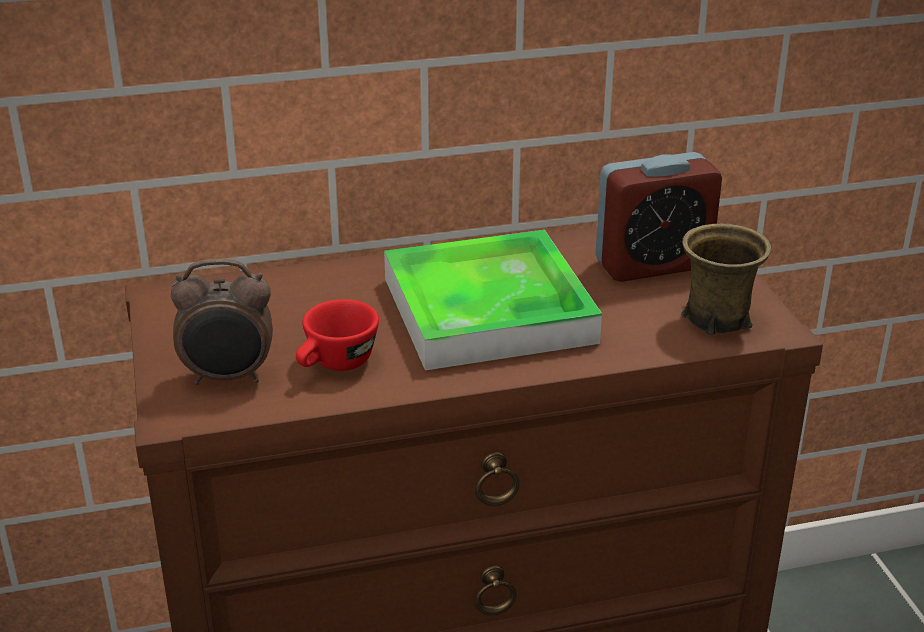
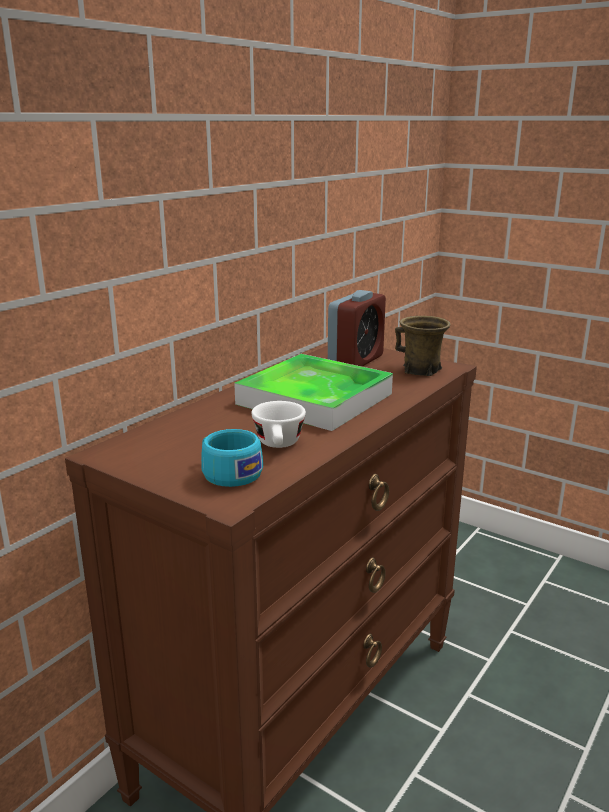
camera: 40 degrees left, 10 degrees down
alarm clock [171,259,273,385] -> turquoise cup [201,429,263,487]
red cup [296,299,379,371] -> white cup [251,401,306,448]

